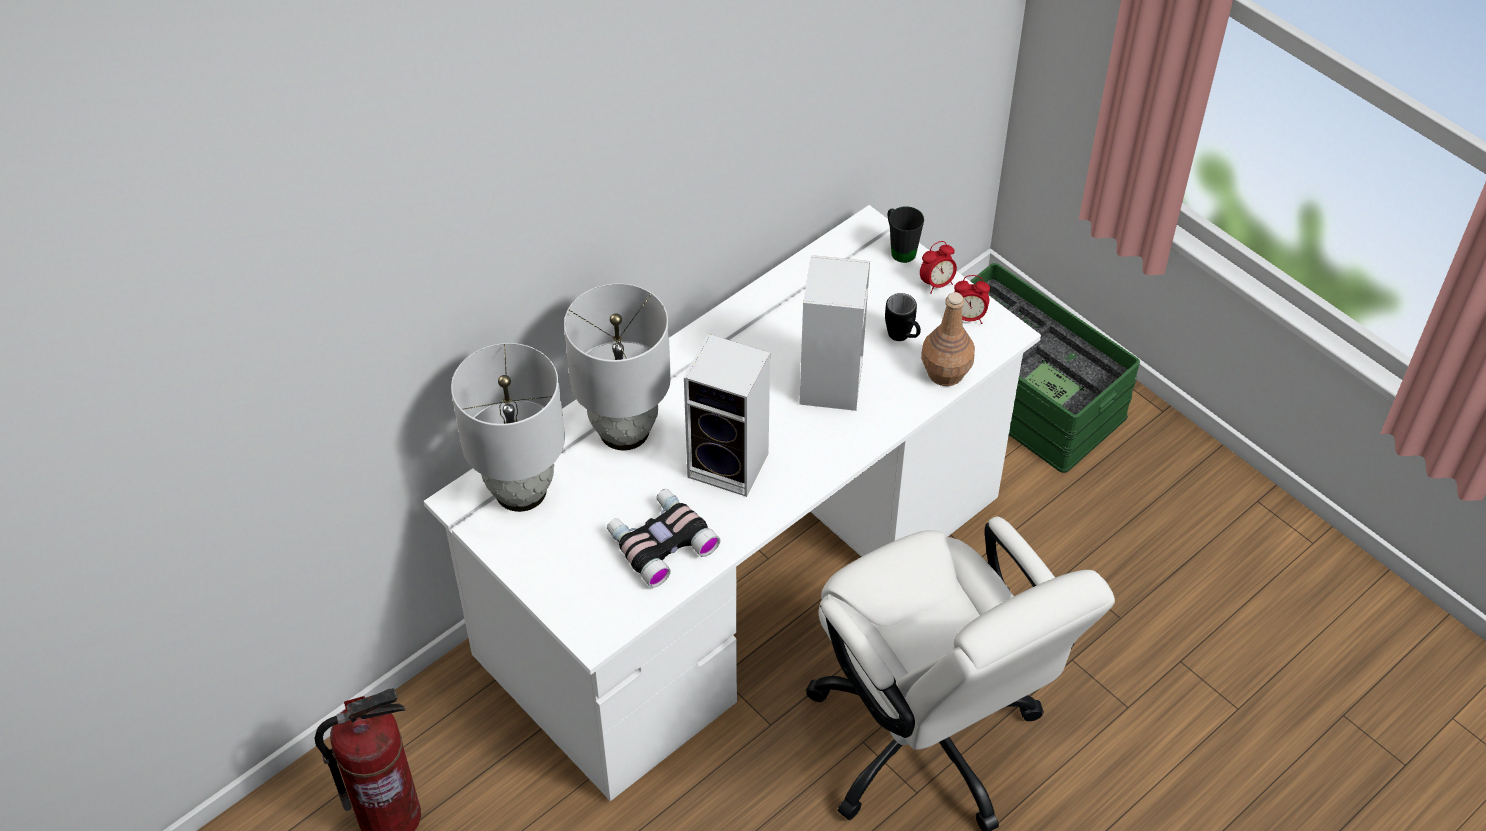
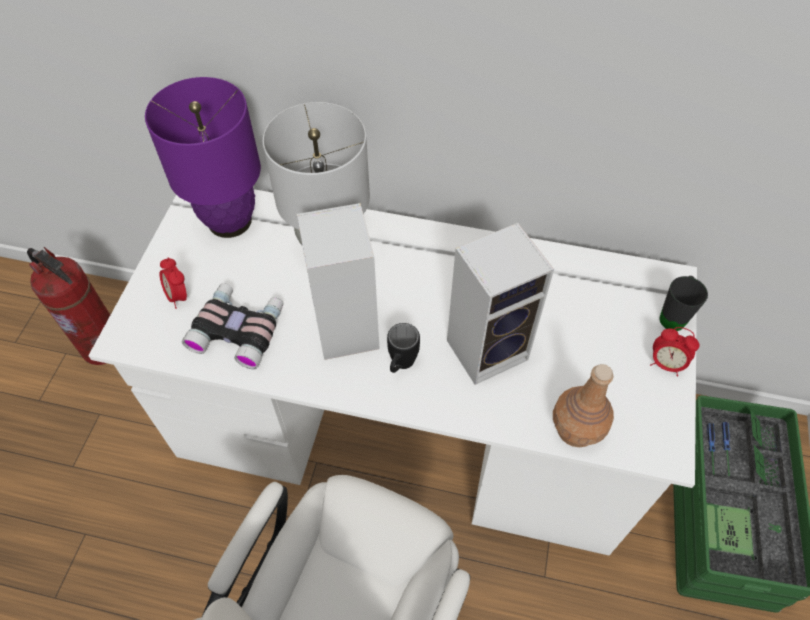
camera: 55 degrees right, 5 degrees up
white table lamp [451,343,565,512] -> purple table lamp [145,77,261,238]
black mug [885,293,921,341] -> black mug moved to [387,323,420,373]
alarm clock [954,275,990,324] -> alarm clock moved to [159,257,187,309]

